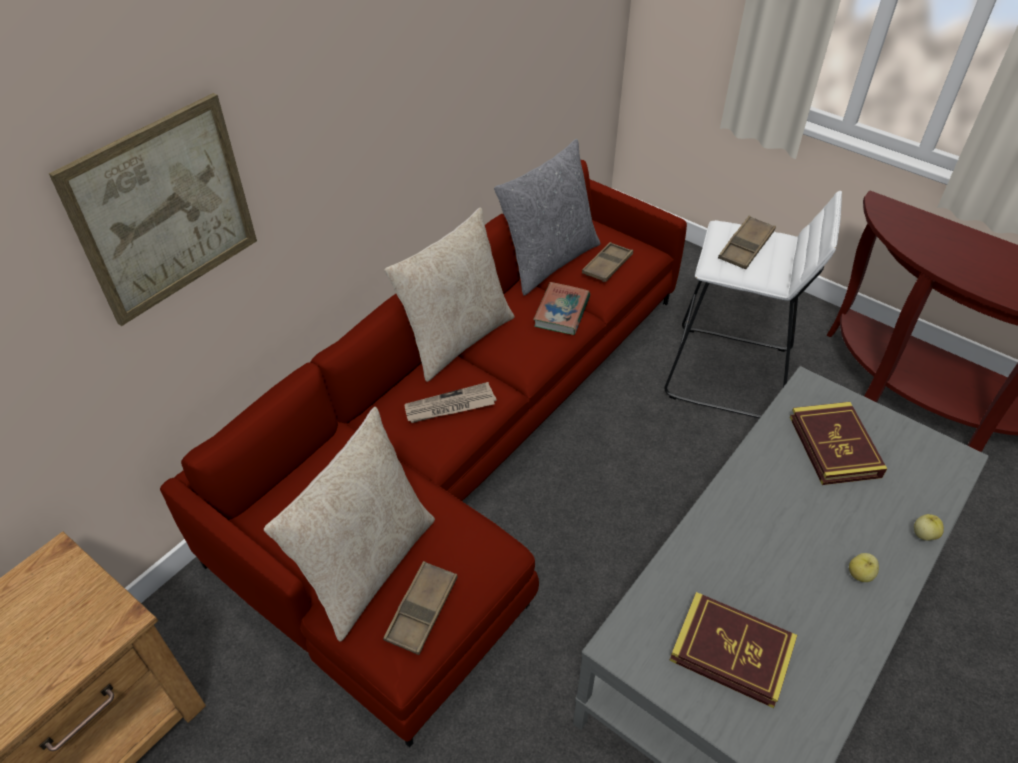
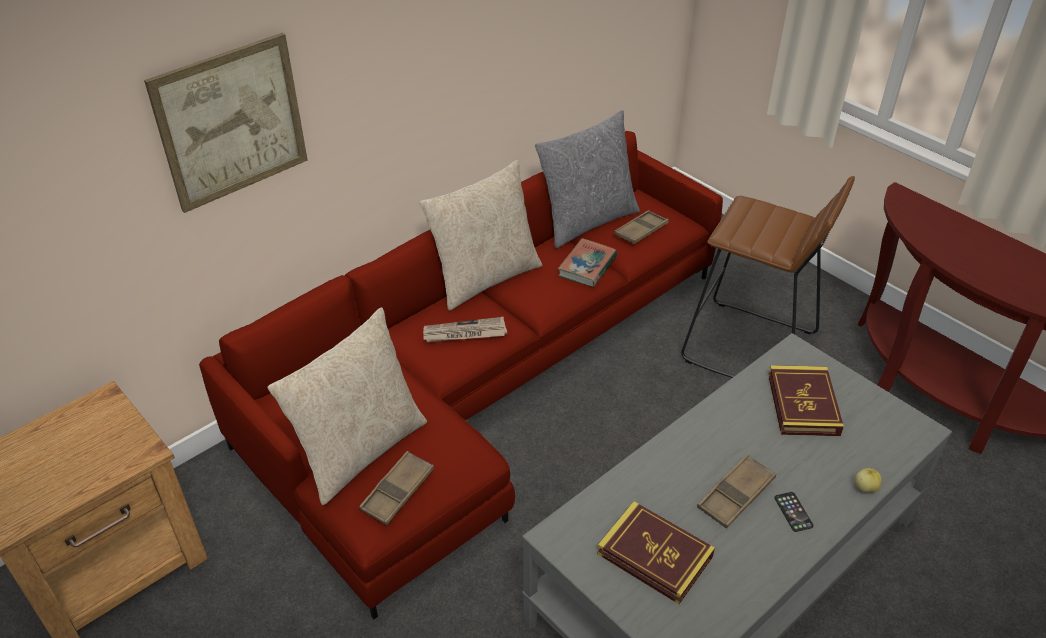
camera: 10 degrees right, 5 degrees down
white stool [665,191,842,418] -> brown stool [681,176,855,378]
brown tray [718,216,776,270] -> brown tray moved to [697,454,776,528]
apple [849,553,879,582] -> phone [774,492,814,532]

